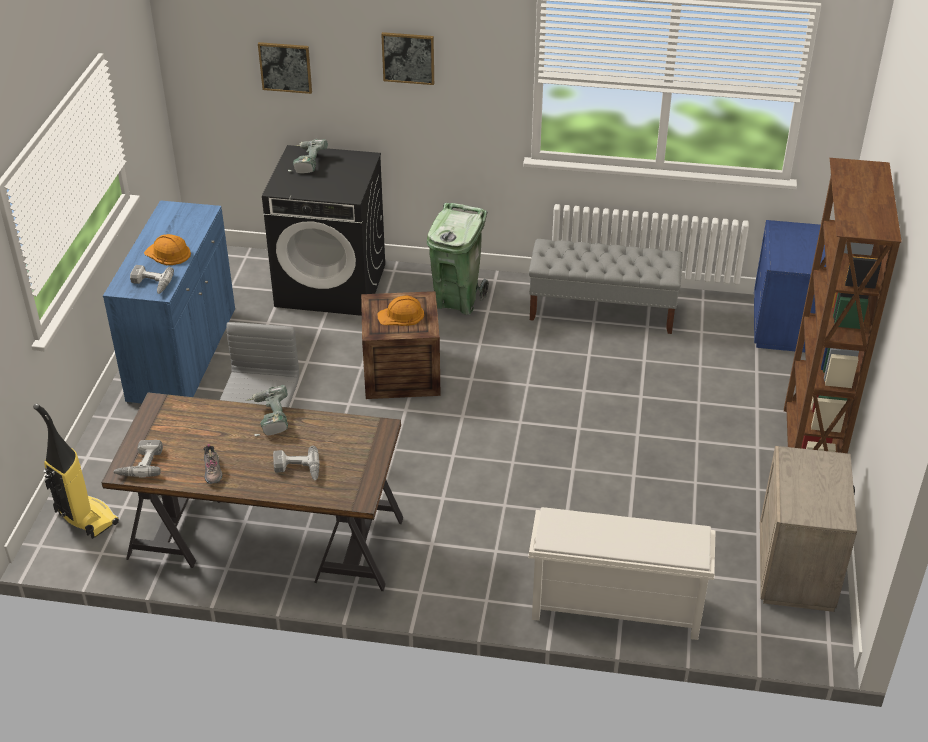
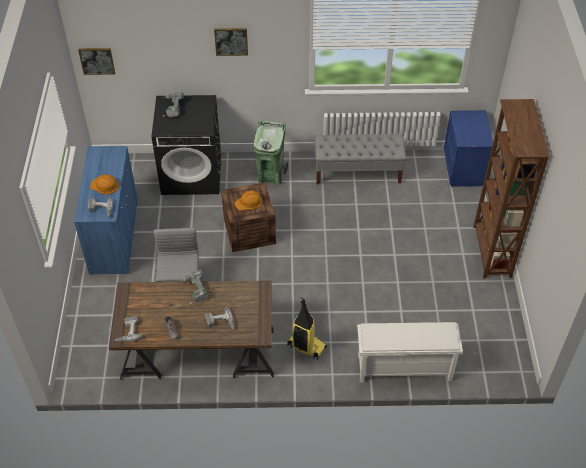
camera: 10 degrees left, 10 degrees up
vacuum cleaner [33,403,119,539] -> vacuum cleaner moved to [287,297,327,360]
picture [258,42,312,94] -> picture moved to [78,48,115,75]
beige nightstand [760,446,857,612] -> none

